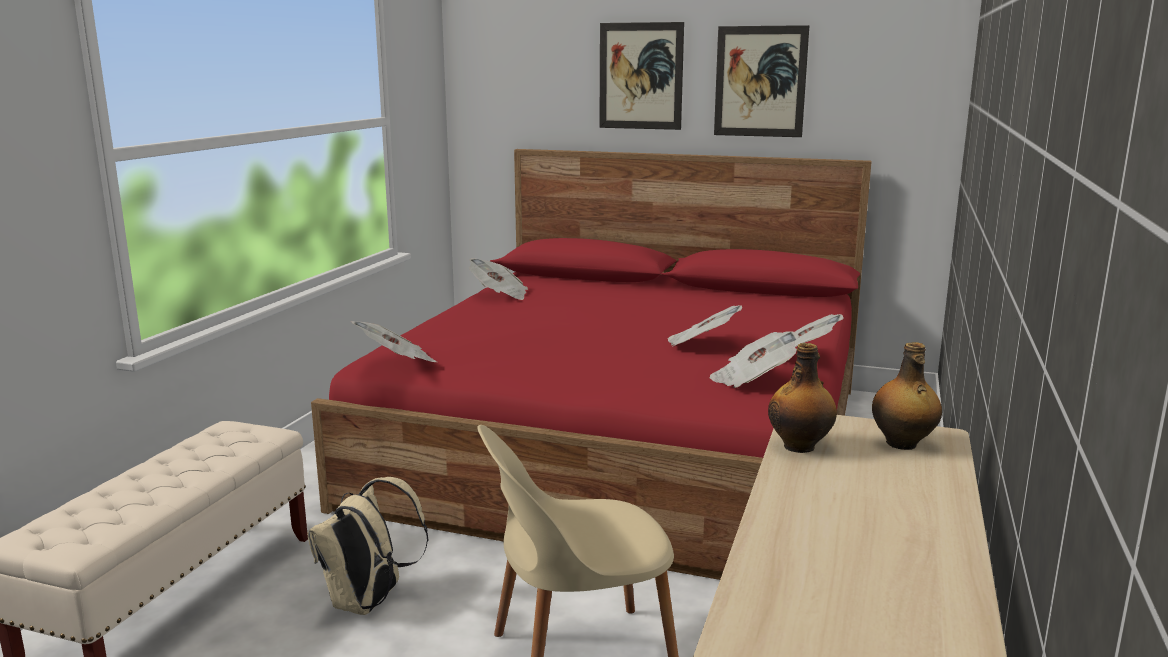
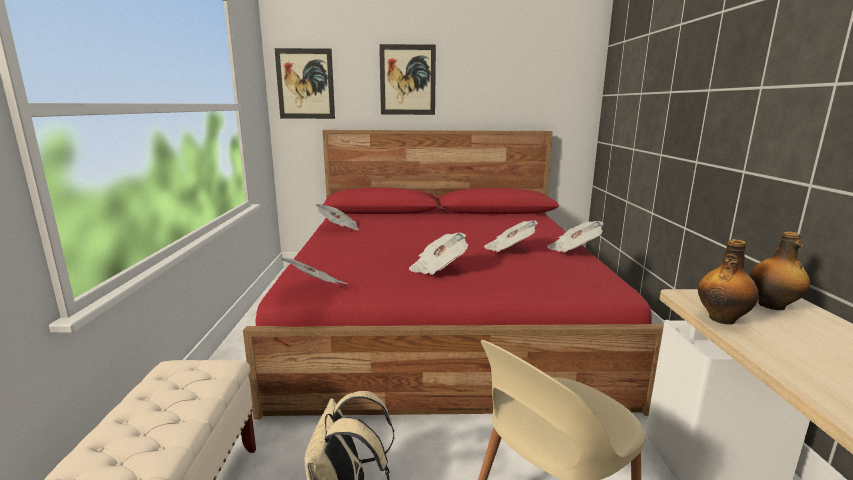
camera: 20 degrees left, 0 degrees up
newspaper [710,331,799,388] -> newspaper moved to [409,233,468,275]
picture [714,25,809,137] -> picture moved to [274,48,335,119]

